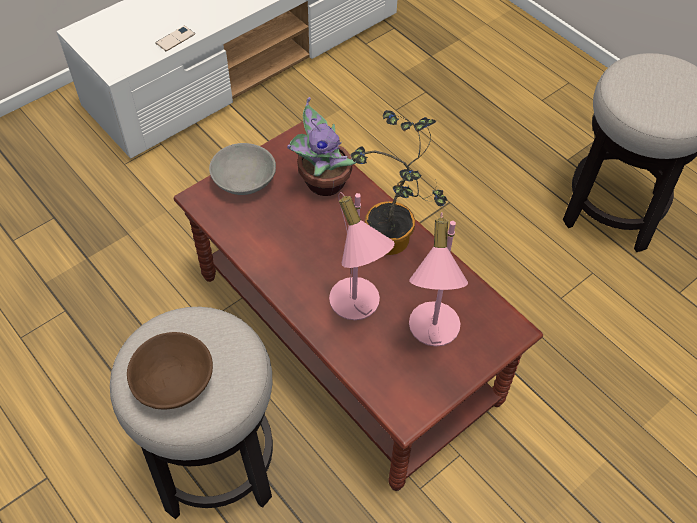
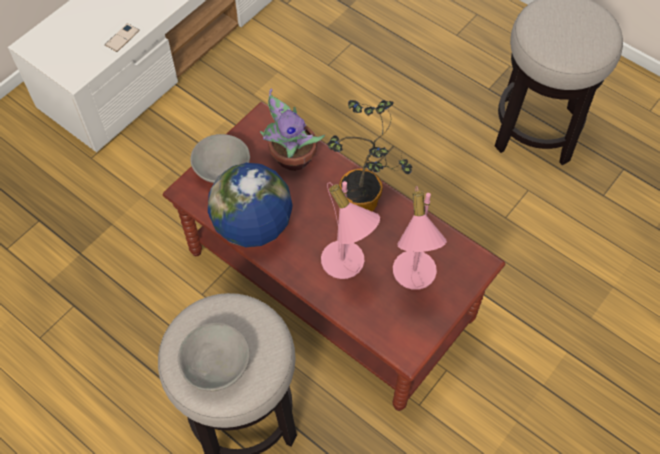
camera: 10 degrees left, 5 degrees up
brown bowl [127,332,213,409] -> grey bowl [178,323,250,392]
none -> globe [208,163,293,247]

